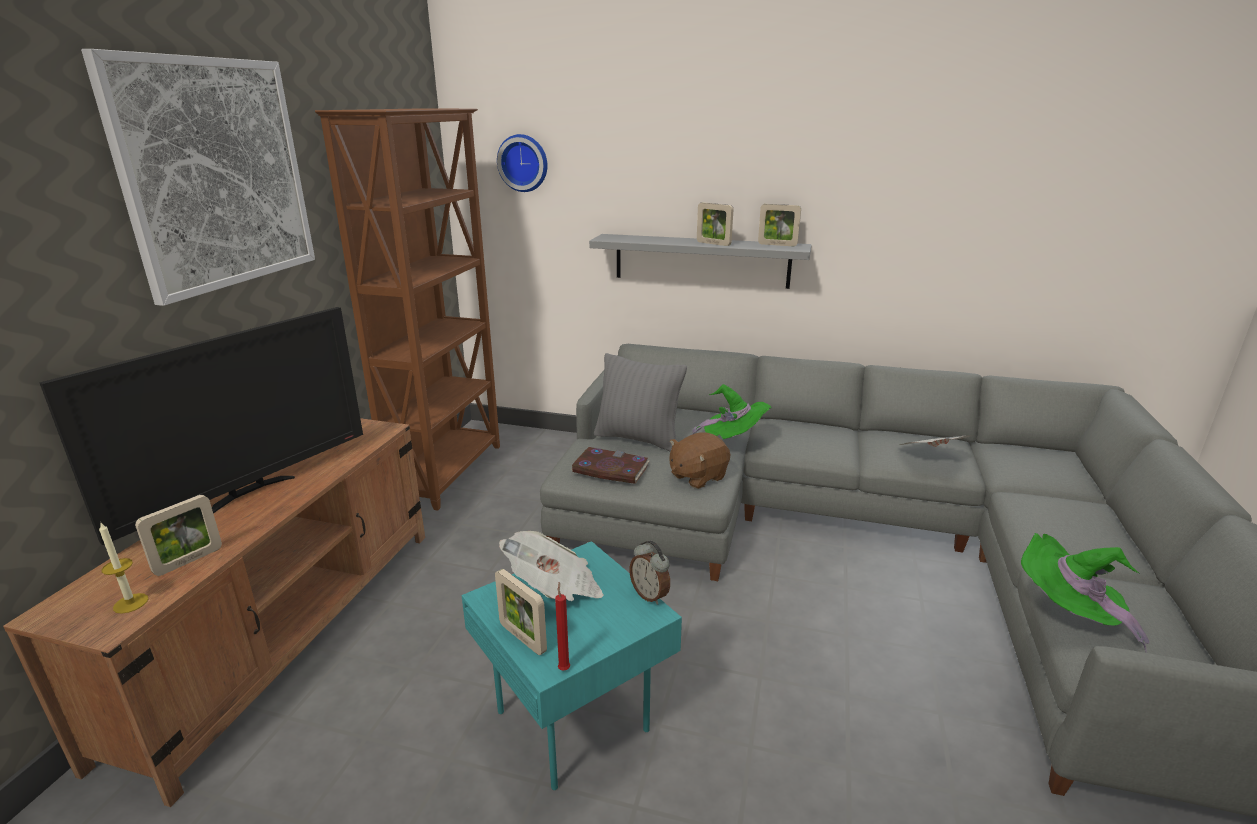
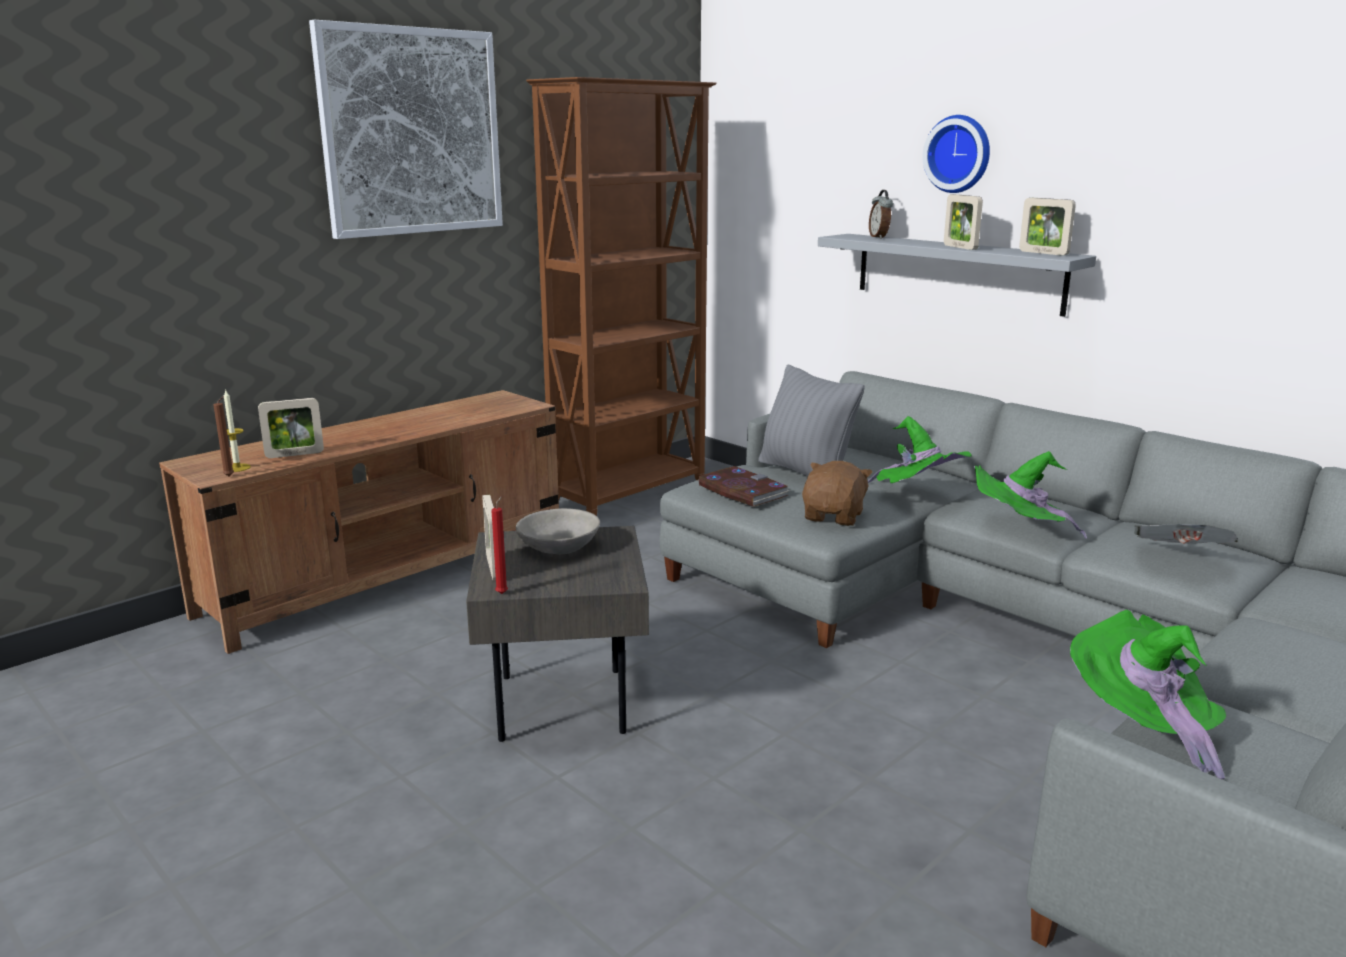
camera: 30 degrees right, 5 degrees down
television [39,307,363,545] -> none
turquoise side table [462,541,682,790] -> grey side table [466,526,649,742]
wall clock [497,134,547,192] -> wall clock moved to [922,115,990,193]
newspaper [499,531,604,601] -> grey bowl [516,508,600,554]
alarm clock [629,540,670,605] -> alarm clock moved to [869,190,893,239]
brown plush toy [669,433,730,489] -> brown plush toy turned 120 degrees clockwise [802,461,873,526]
none -> brown candle [214,397,234,476]
none -> green hat [974,451,1087,539]

